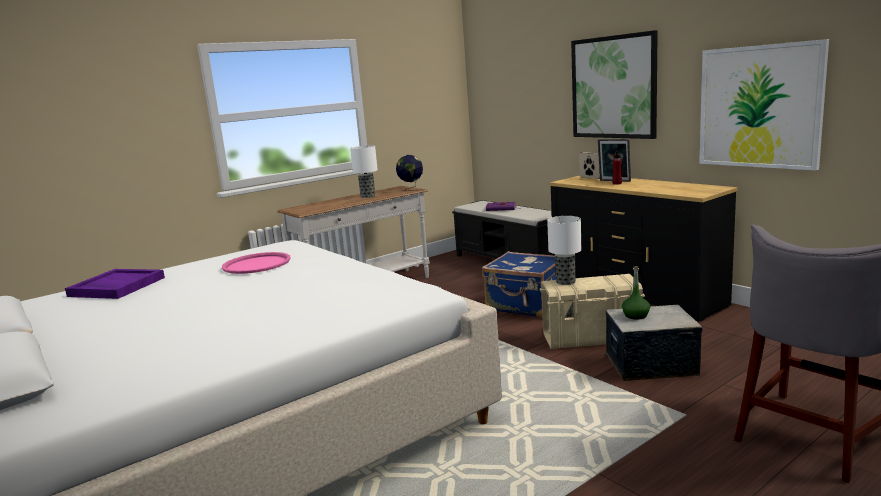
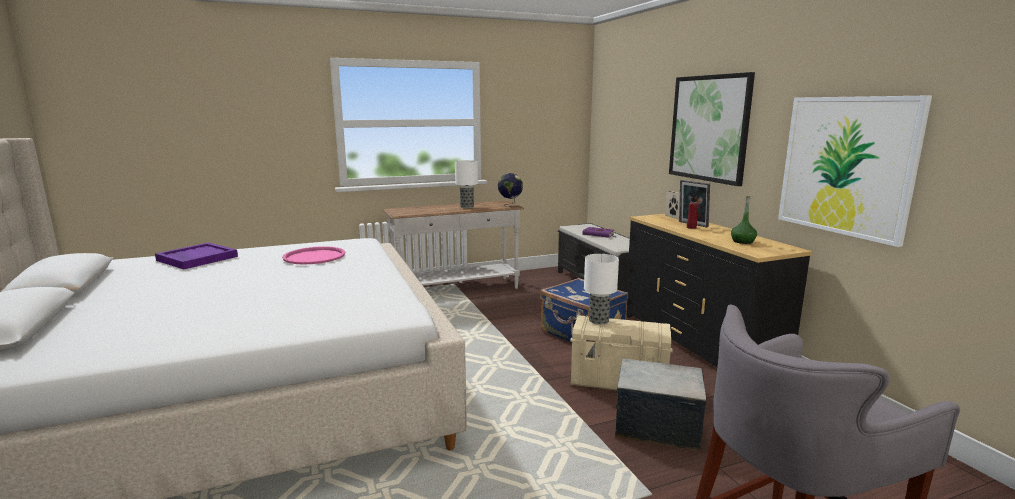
camera: 15 degrees right, 0 degrees up
green bottle [622,266,650,320] -> green bottle moved to [731,196,757,244]

